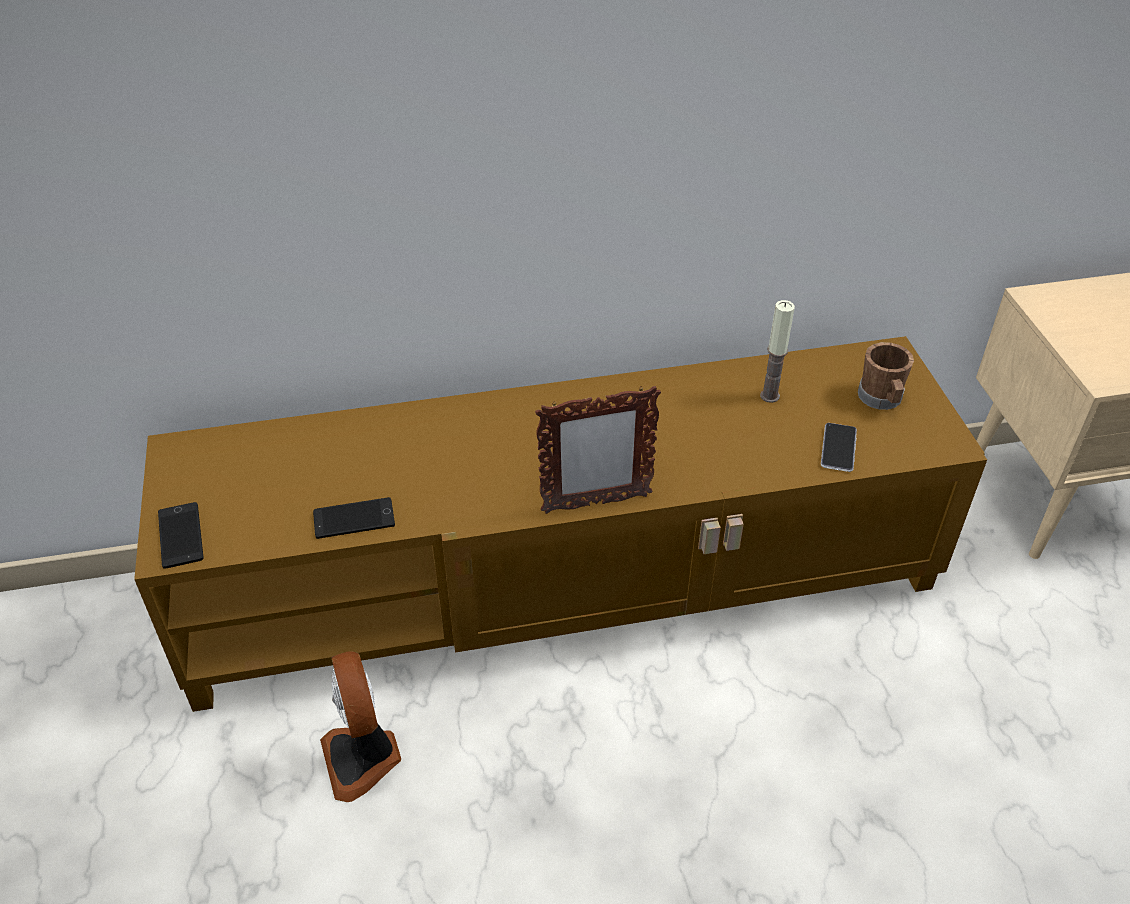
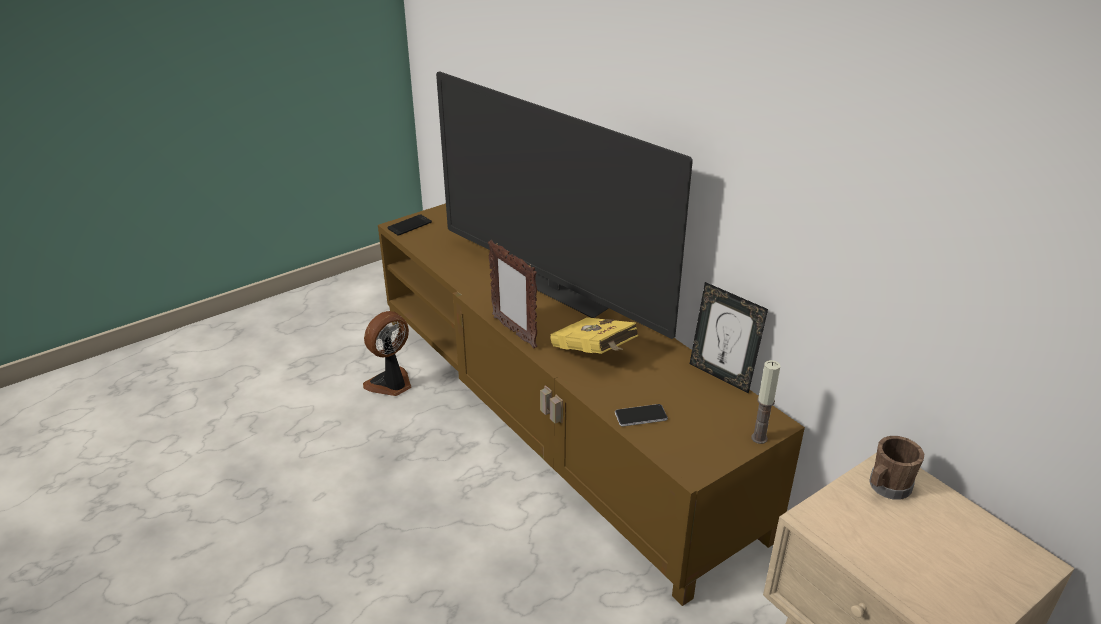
camera: 65 degrees right, 10 degrees down
phone [313,497,395,539] -> none
candle [760,300,795,403] -> candle moved to [751,360,780,444]
brown mug [858,342,914,410] -> brown mug moved to [869,436,924,500]
none -> television [436,71,693,339]
none -> yellow book [550,317,638,354]
none -> picture frame [690,282,768,394]

